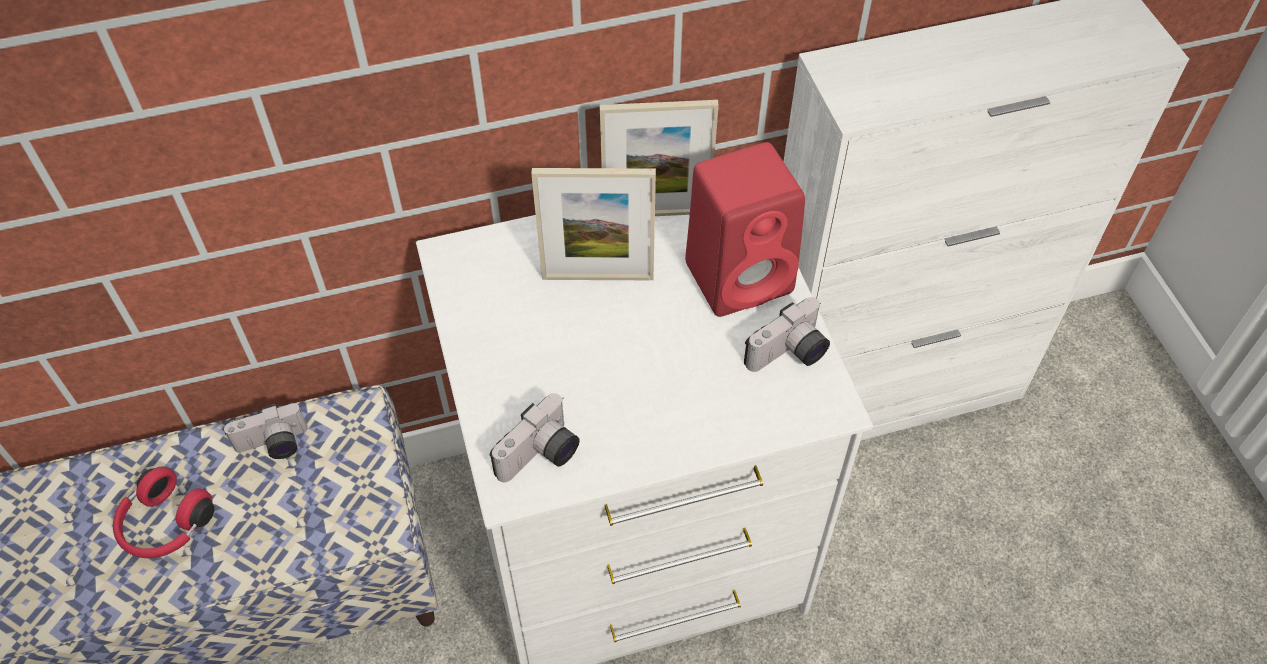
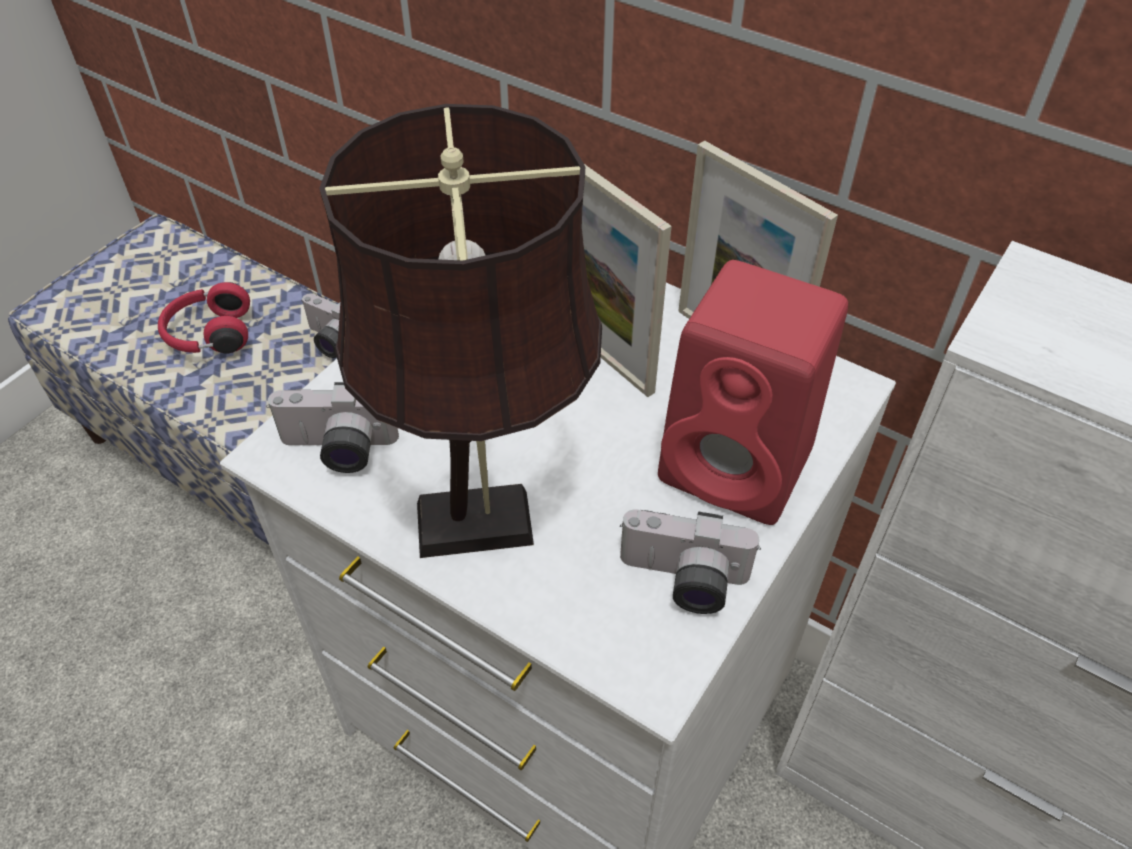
camera: 50 degrees right, 5 degrees down
none -> brown table lamp [319,104,602,558]

